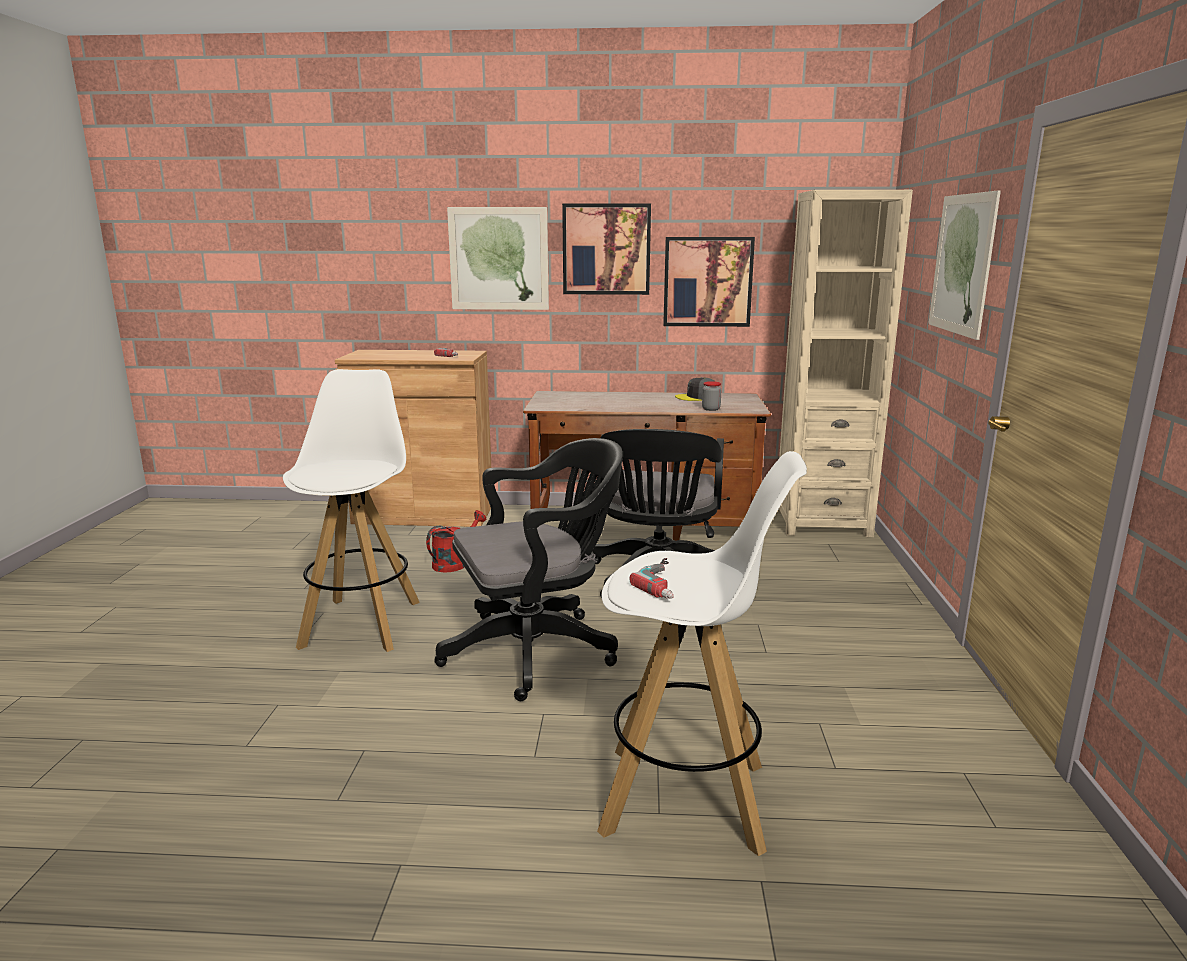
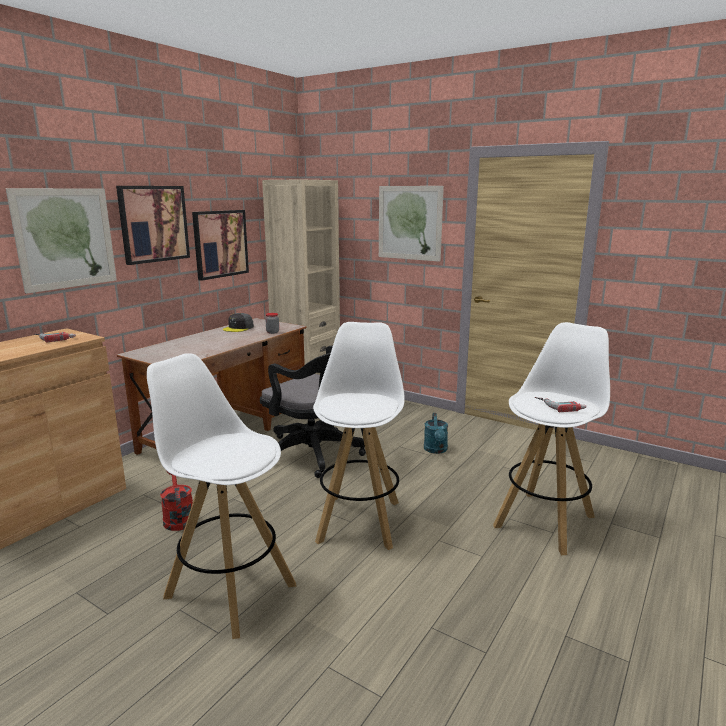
camera: 60 degrees left, 0 degrees up
black office chair [434,438,623,701] -> white stool [313,322,405,550]
none -> turquoise watering can [424,413,448,454]

